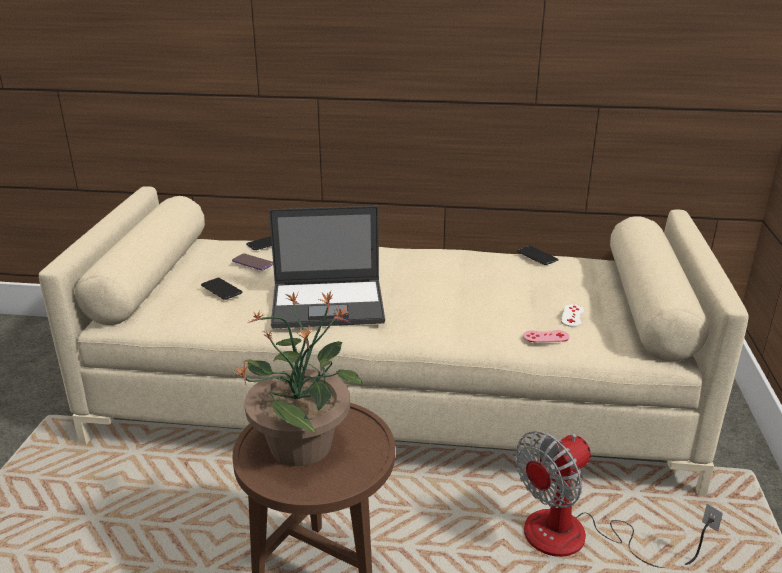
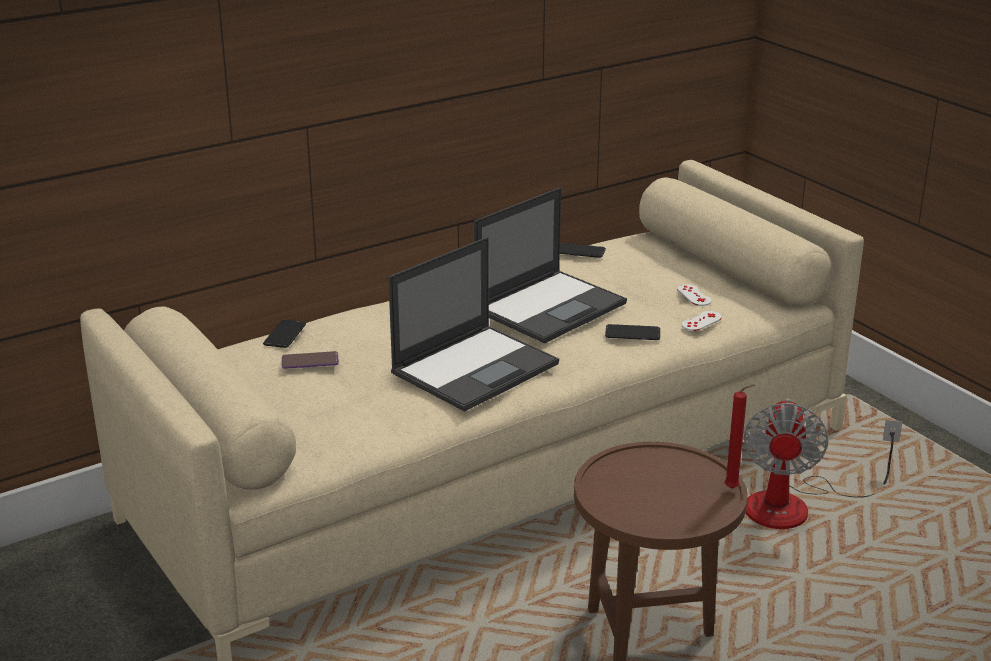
camera: 40 degrees left, 0 degrees up
phone [201,278,242,300] -> phone moved to [605,324,660,340]
potted plant [234,291,364,466] -> none
pink game controller [523,330,570,342] -> white game controller [682,311,722,331]
none -> laptop [474,187,627,343]
none -> red candle [724,384,755,489]

